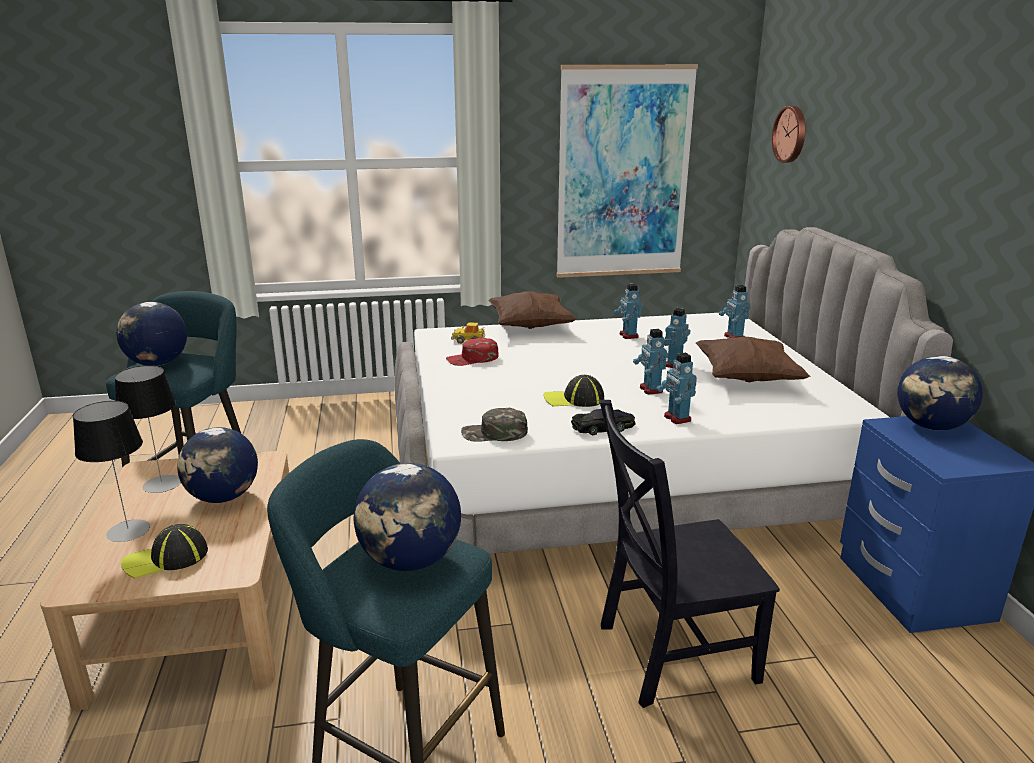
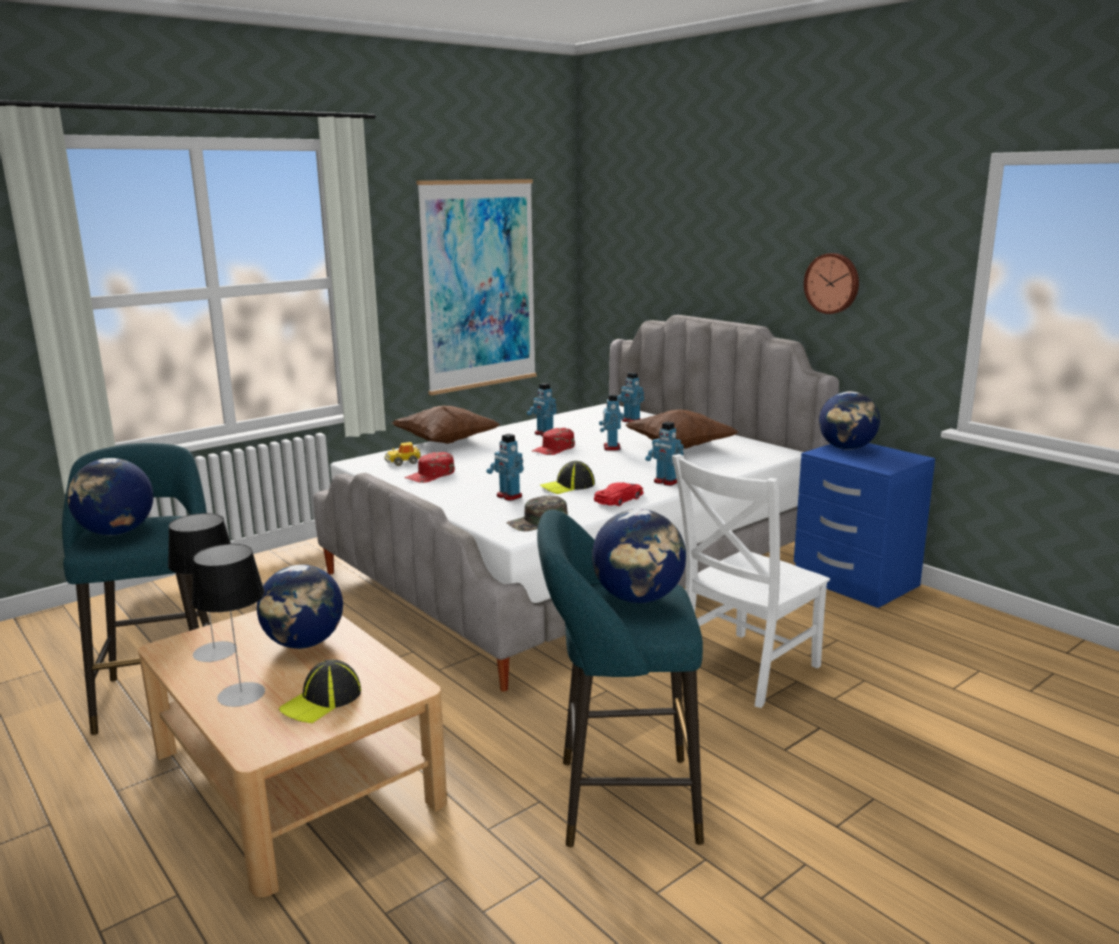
camera: 30 degrees left, 5 degrees down
black toy car [571,409,636,436] -> red toy car [594,482,643,506]
black chair [599,400,780,708] -> white chair [672,454,830,708]
toy robot [633,329,669,394] -> toy robot moved to [486,434,524,501]
wall clock [772,106,805,163] -> wall clock moved to [804,253,859,314]
none -> red cap [532,428,575,455]

